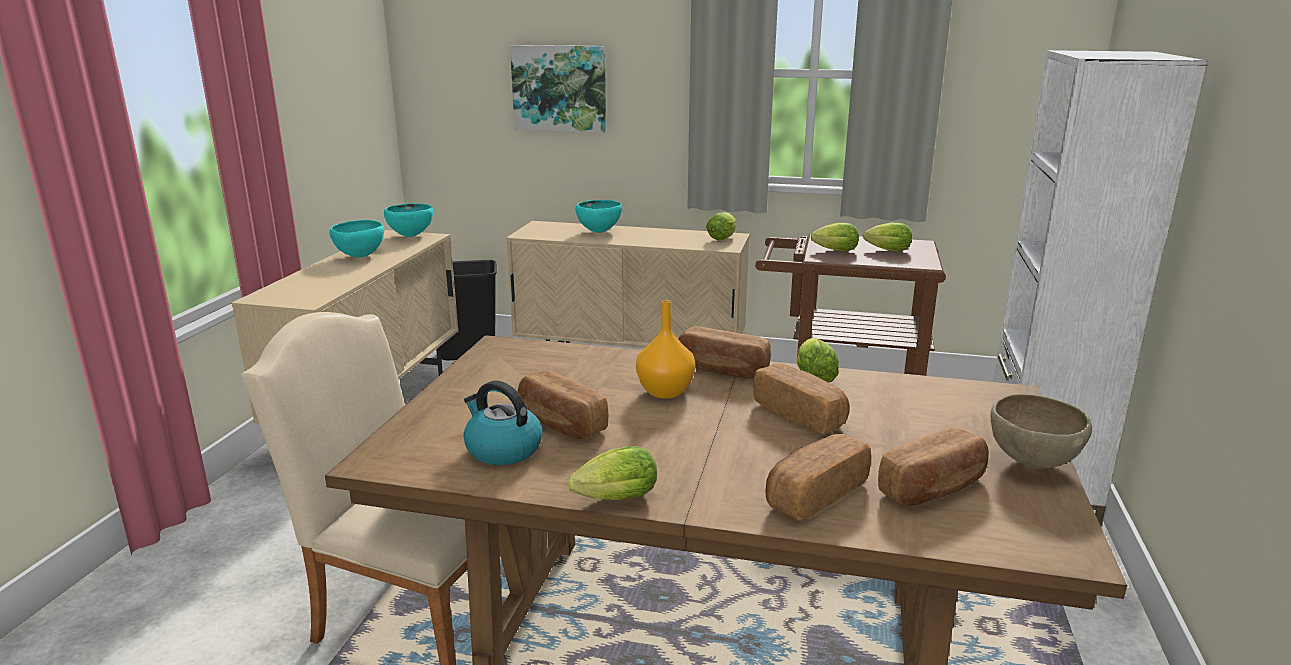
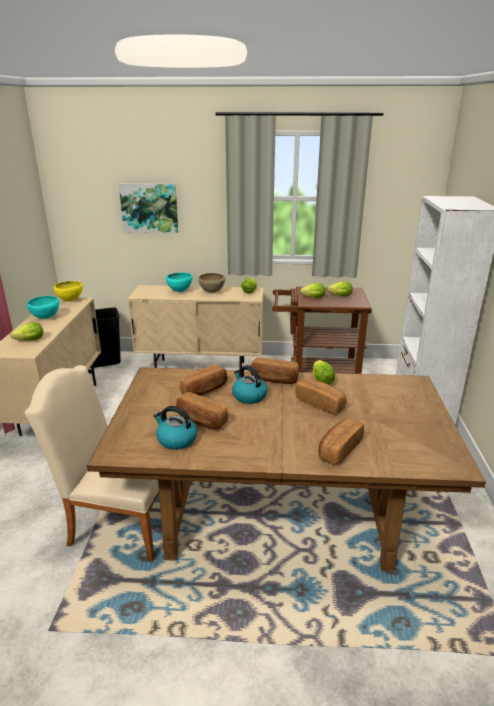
camera: 10 degrees left, 5 degrees up
turquoise bowl [384,203,433,237] -> yellow bowl [54,281,83,302]
lettuce [568,446,657,500] -> lettuce moved to [10,322,43,341]
orange vase [636,300,695,398] -> kettle [232,365,268,404]
bread [878,427,989,506] -> bread moved to [180,364,227,396]
brown bowl [991,394,1092,469] -> brown bowl moved to [198,273,225,293]

